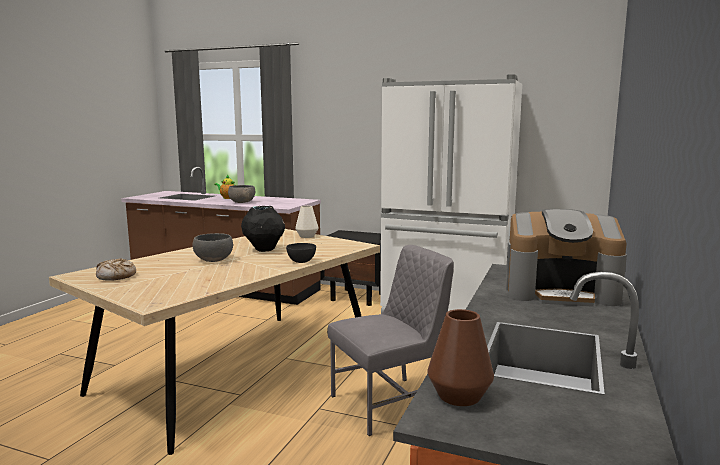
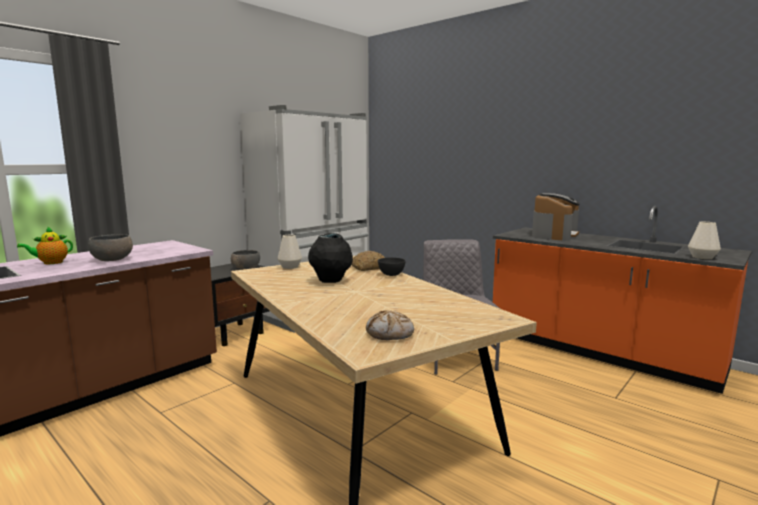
camera: 70 degrees left, 0 degrees up
grey bowl [192,233,233,262] -> grey bowl moved to [231,250,260,270]
brown vase [428,309,494,406] -> white vase [688,222,721,259]
none -> bread [352,251,385,271]

